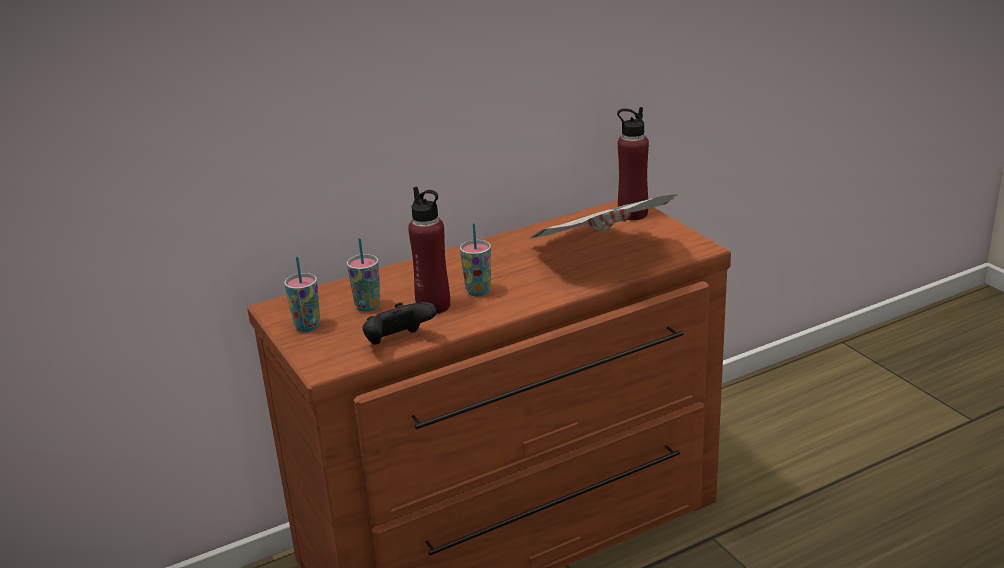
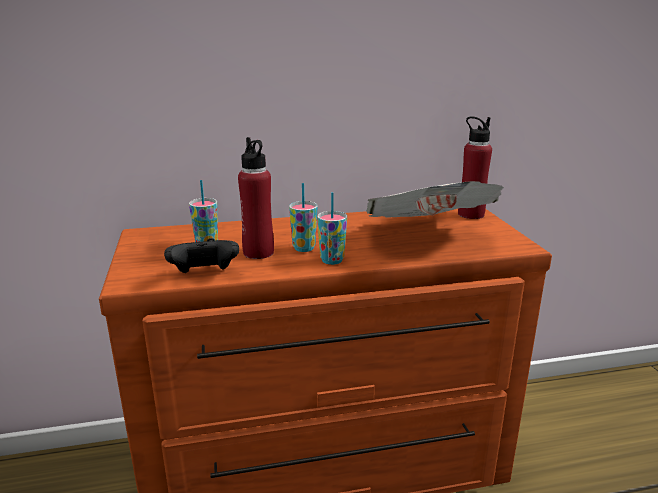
camera: 15 degrees right, 5 degrees down
cup [284,256,320,332] -> cup moved to [317,192,347,265]

